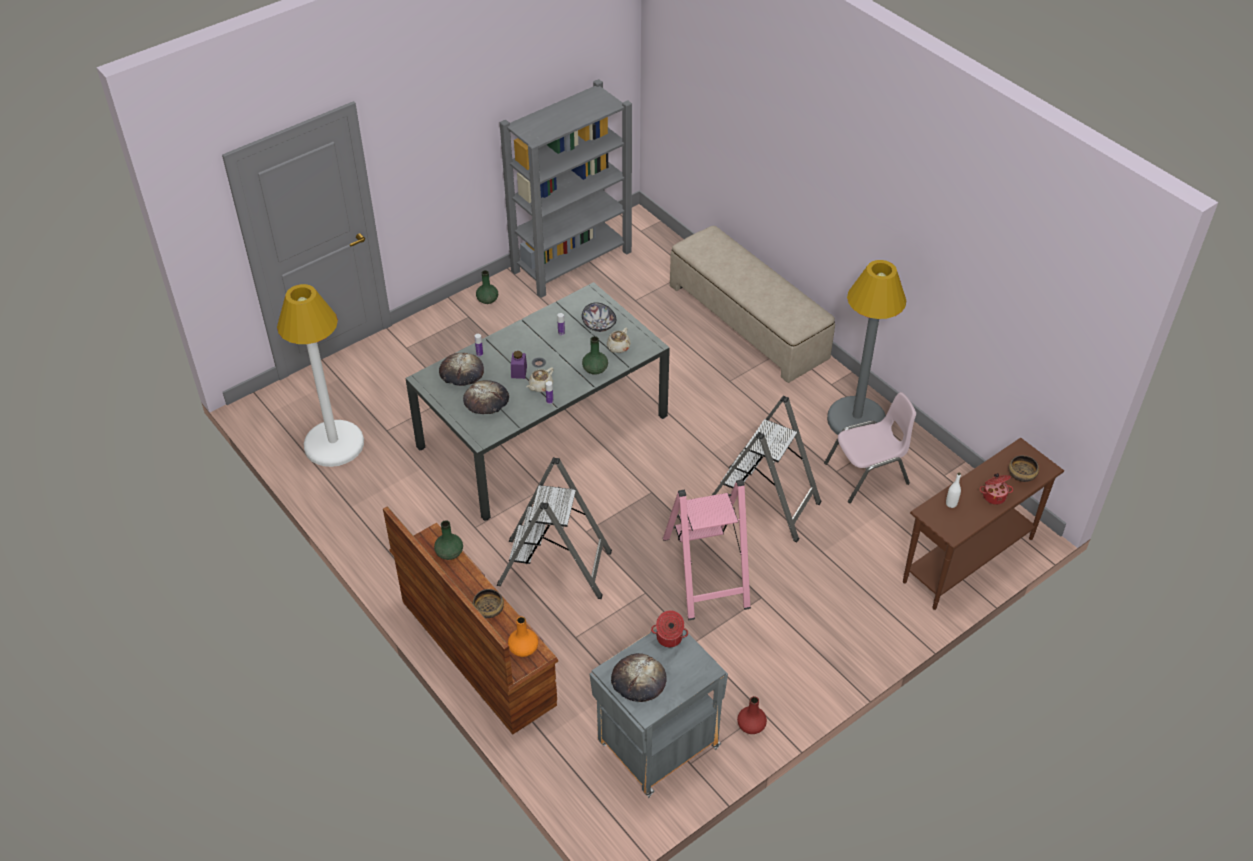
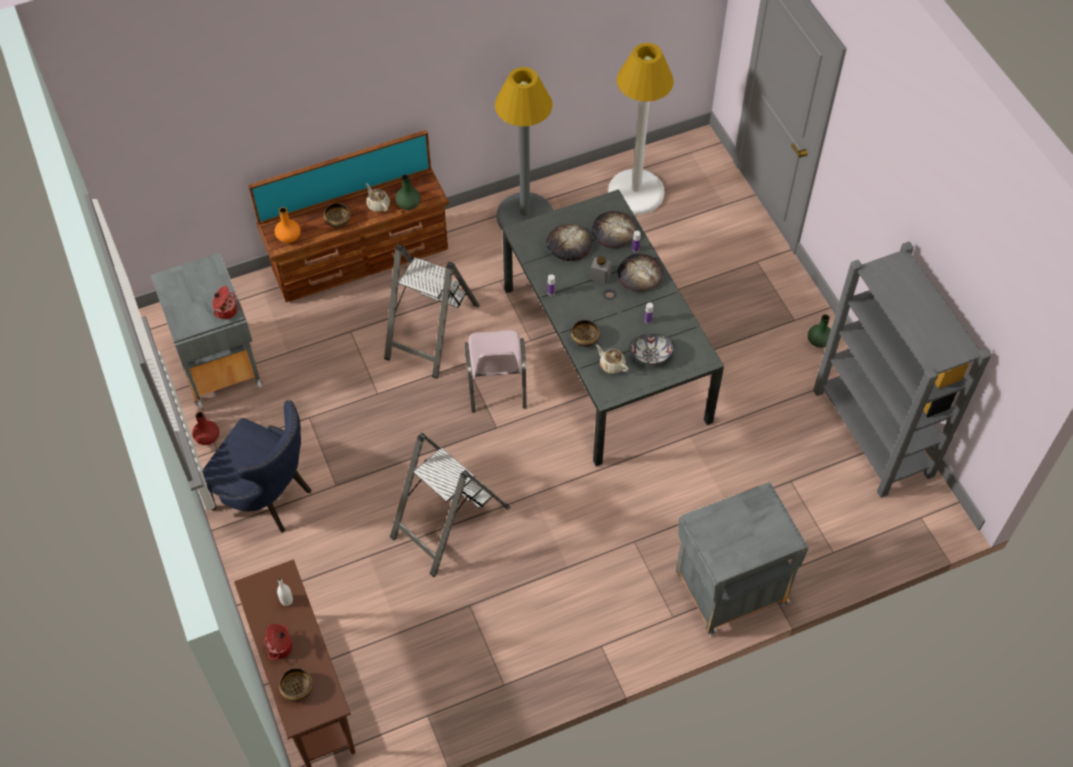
camera: 105 degrees right, 10 degrees up
purple jar [511,351,527,379] -> grey jar [590,256,611,284]
beige teapot [526,367,553,392] -> beige teapot moved to [366,183,390,212]
green vase [582,336,608,375] -> bowl [571,320,600,347]
bread [611,653,667,702] -> bread moved to [618,254,664,292]
pink step ladder [663,479,751,620] -> none
beige bench [670,226,835,383] -> grey cart [676,482,809,636]
pink chair [824,392,916,503] -> pink chair moved to [465,330,527,412]
grey floor lamp [827,260,906,435] -> grey floor lamp moved to [495,67,553,231]
none -> blue chair [202,400,311,533]

